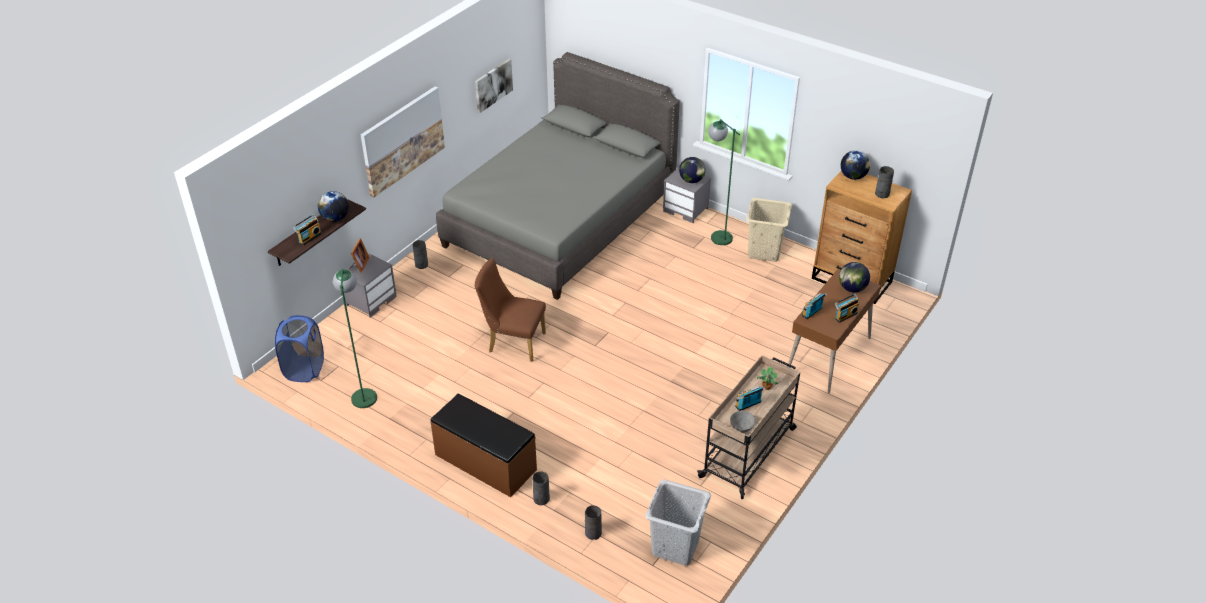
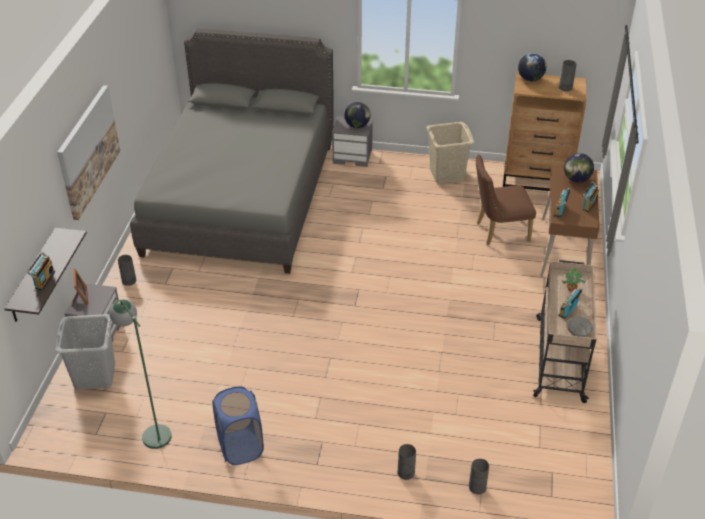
camera: 25 degrees left, 0 degrees up
blue laundry basket [275,315,324,382] -> blue laundry basket moved to [212,387,264,465]
globe [318,191,349,222] -> none
brown bench [430,394,537,497] -> none
picture [475,59,513,113] -> none
brown chair [475,258,546,362] -> brown chair moved to [476,154,536,245]
grey laundry basket [645,480,711,566] -> grey laundry basket moved to [55,314,115,389]
green floor lamp [708,119,740,245] -> none

